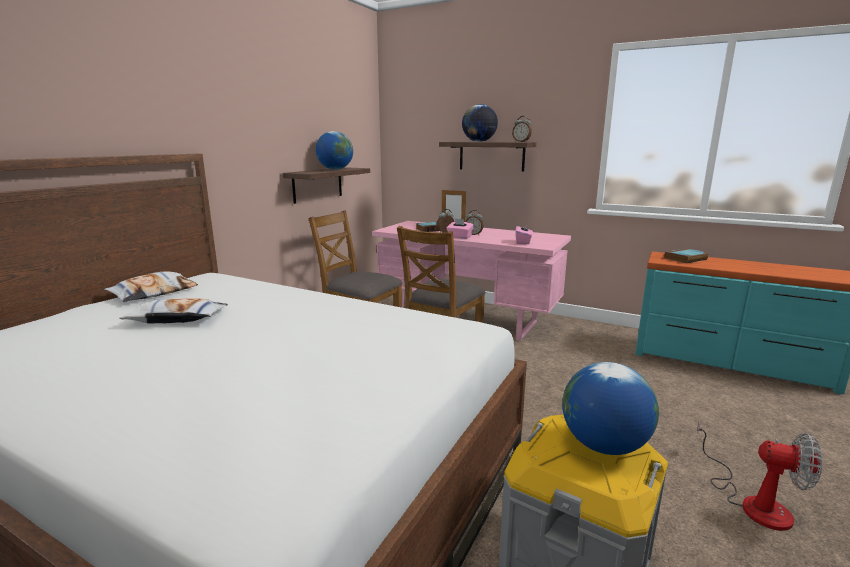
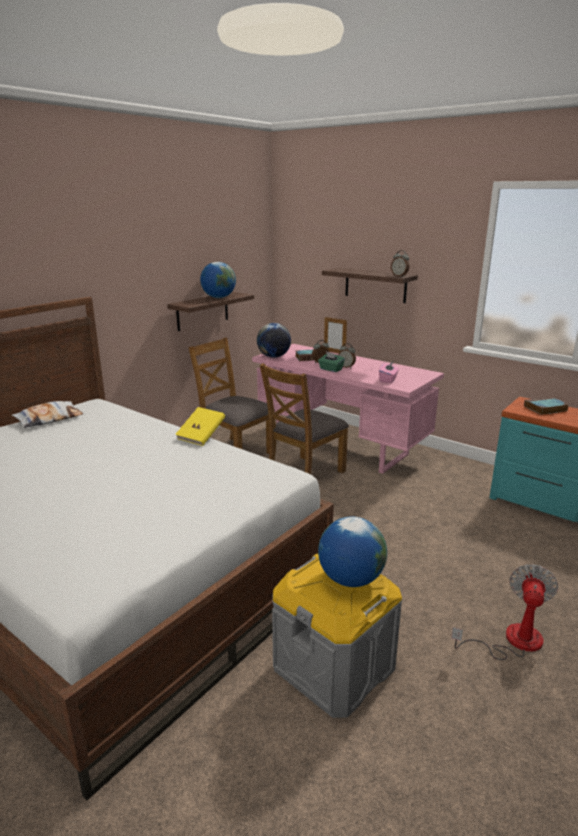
camera: 10 degrees right, 5 degrees up
pillow [119,298,228,324] -> none
pink tissue box [447,218,474,239] -> green tissue box [318,352,345,372]
globe [462,104,498,142] -> globe moved to [257,323,291,358]
fan [697,419,823,531] -> fan turned 105 degrees counterclockwise [451,564,558,660]
none -> yellow book [175,407,225,446]

